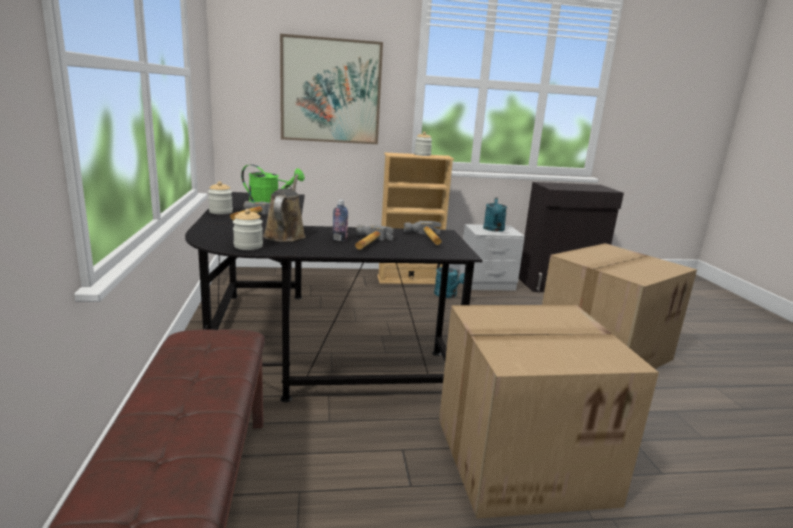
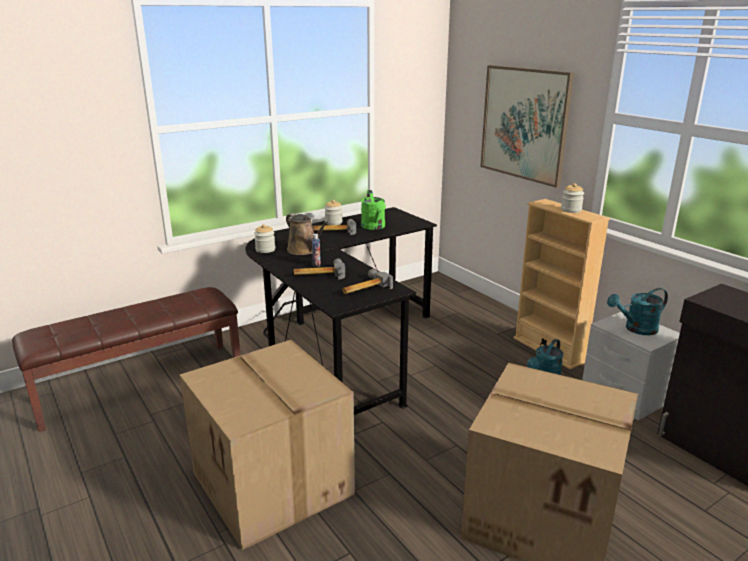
camera: 65 degrees right, 5 degrees up
brown watering can [263,174,306,242] -> brown watering can turned 75 degrees clockwise [286,213,329,255]

